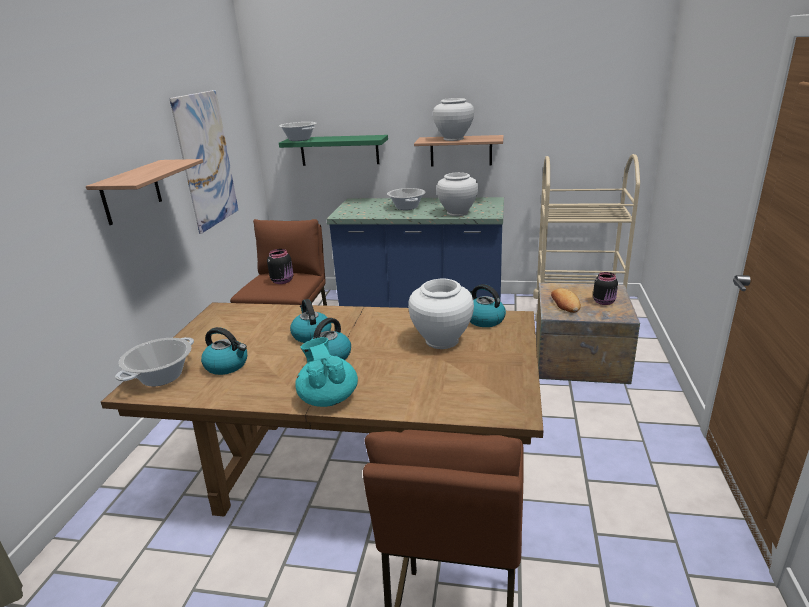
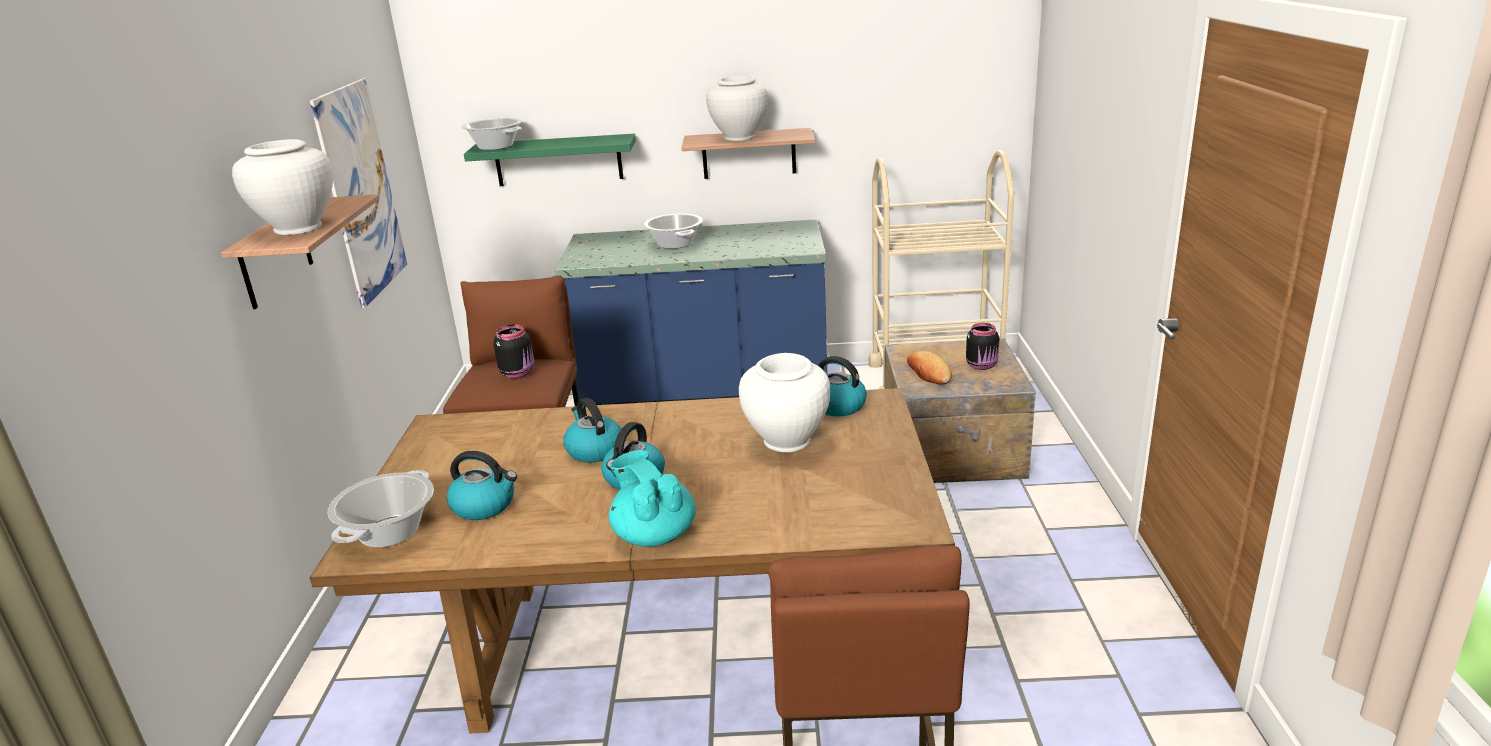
camera: 10 degrees left, 0 degrees up
white vase [437,172,478,216] -> white vase moved to [232,139,333,235]

